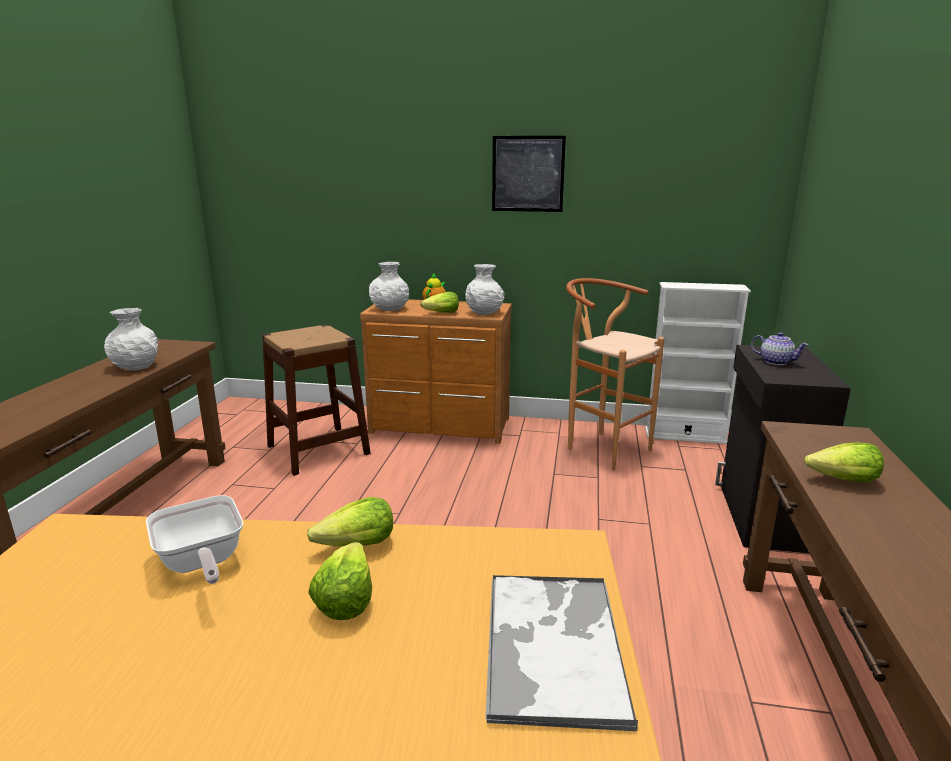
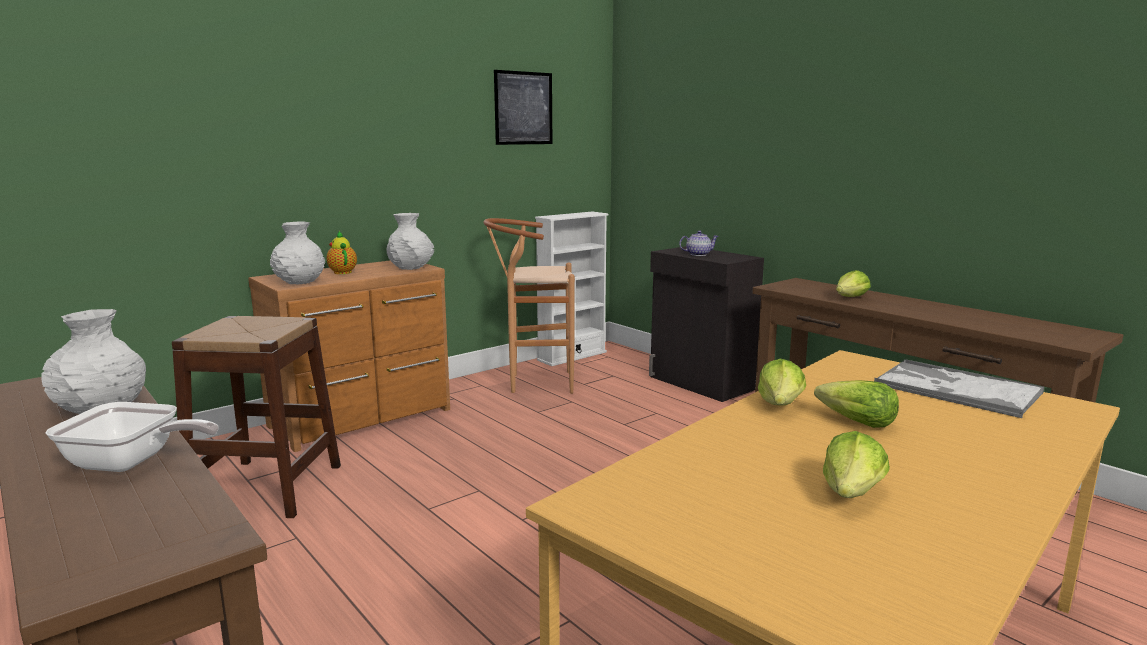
camera: 50 degrees left, 5 degrees down
frying pan [146,495,243,584] -> frying pan moved to [46,402,218,472]
lettuce [420,292,459,313] -> lettuce moved to [823,431,890,498]
picture [492,136,566,212] -> picture moved to [494,70,552,145]

